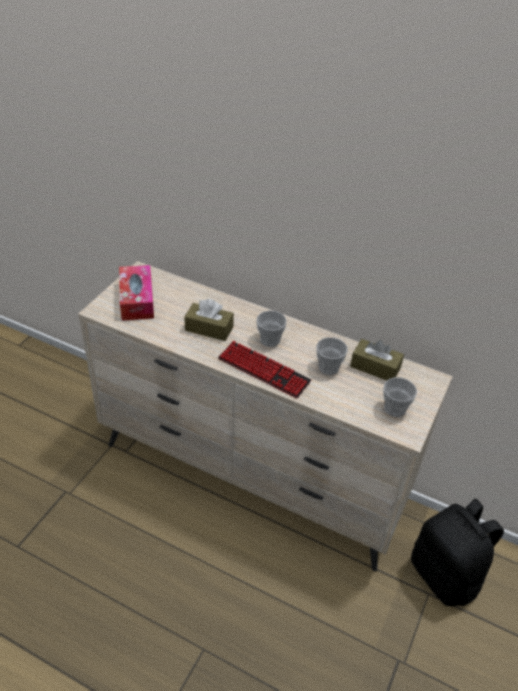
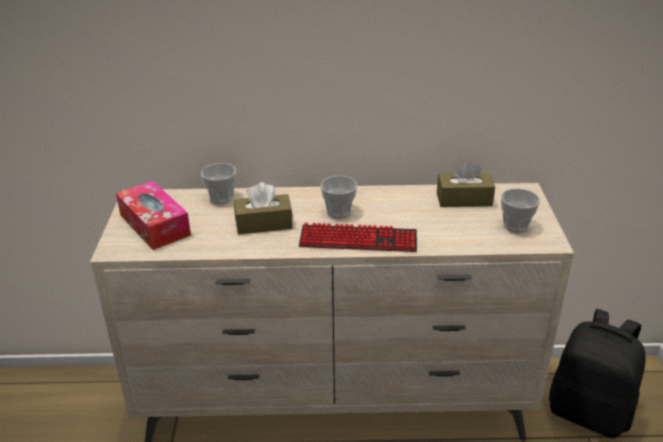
camera: 25 degrees left, 10 degrees down
cup [316,337,348,375] -> cup moved to [201,163,236,204]

